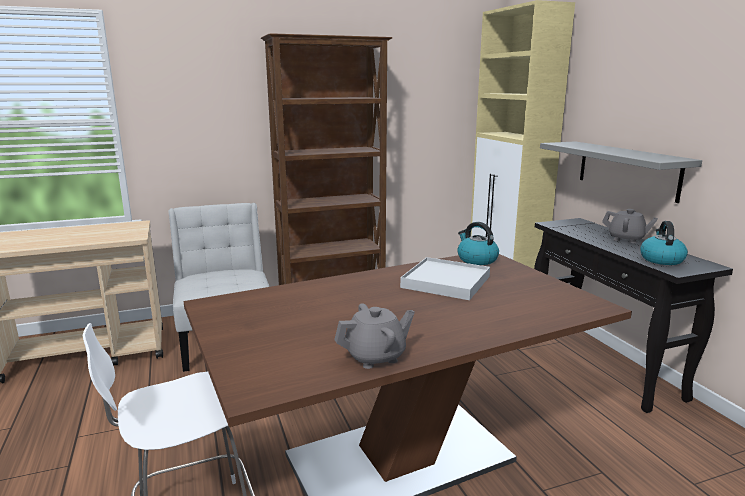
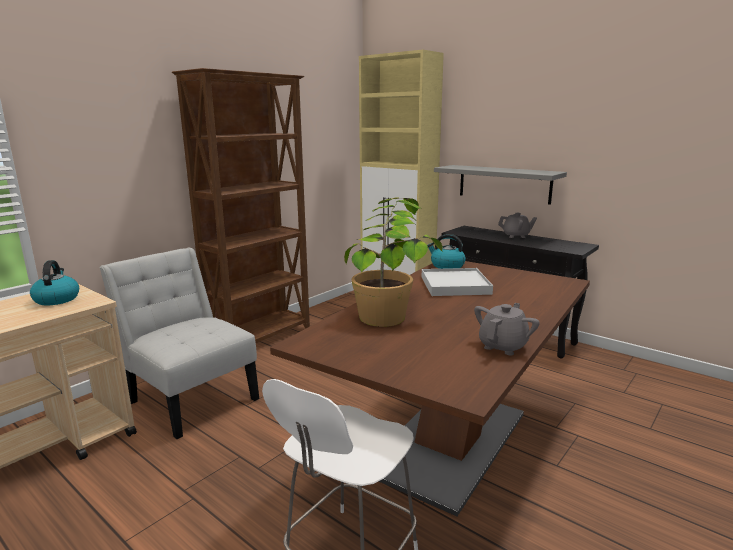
camera: 30 degrees left, 0 degrees up
kettle [640,221,688,265] -> kettle moved to [30,260,79,306]
none -> potted plant [344,197,443,327]

